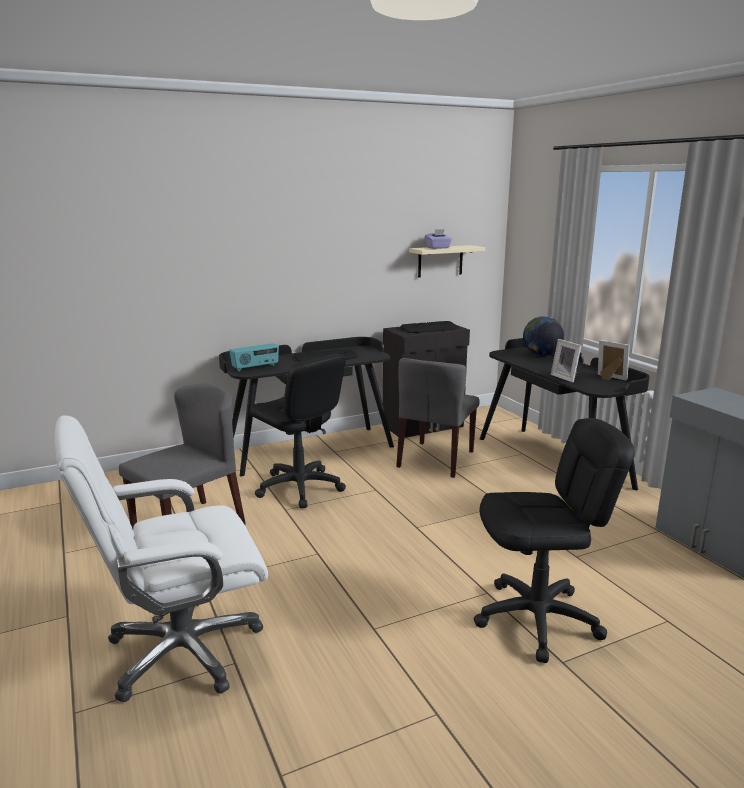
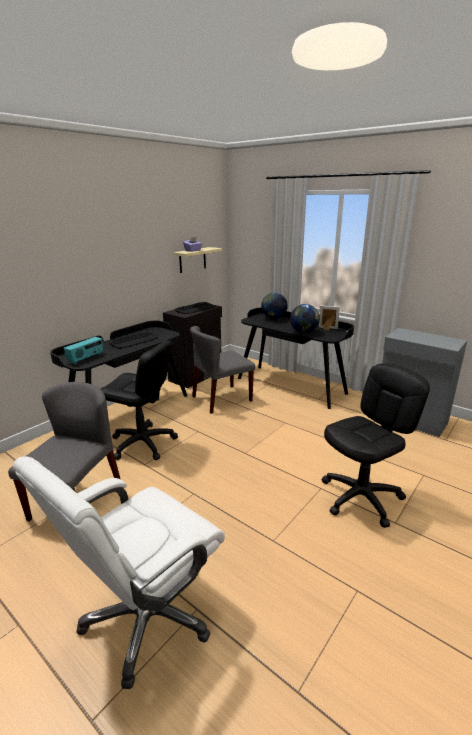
camera: 25 degrees left, 5 degrees up
grey chair [396,358,480,478] -> grey chair turned 60 degrees clockwise [190,326,255,414]
picture frame [551,339,582,382] -> globe [290,304,320,333]

